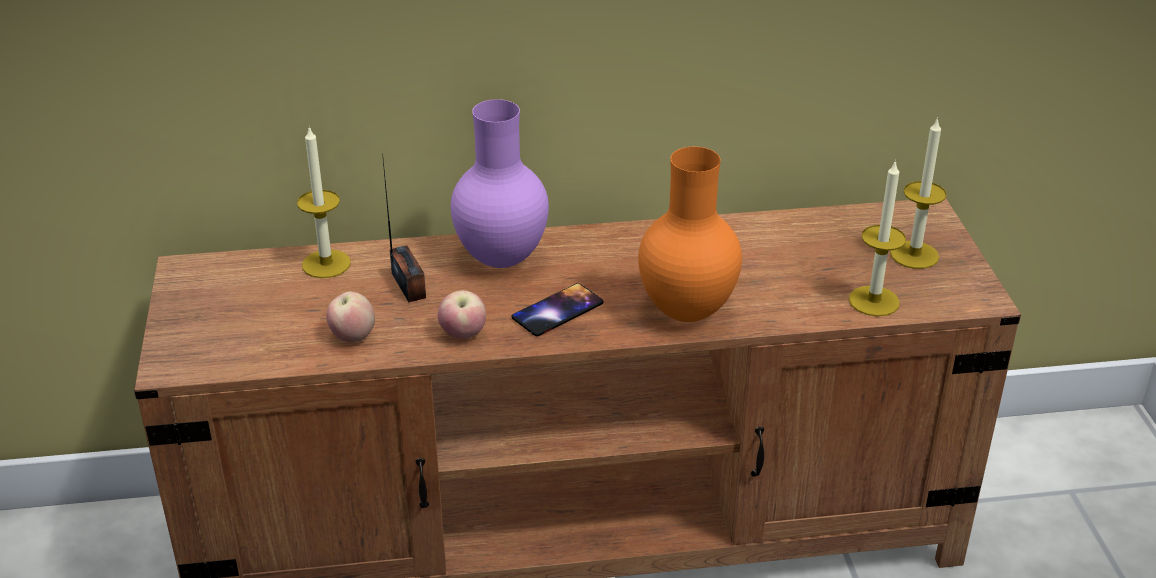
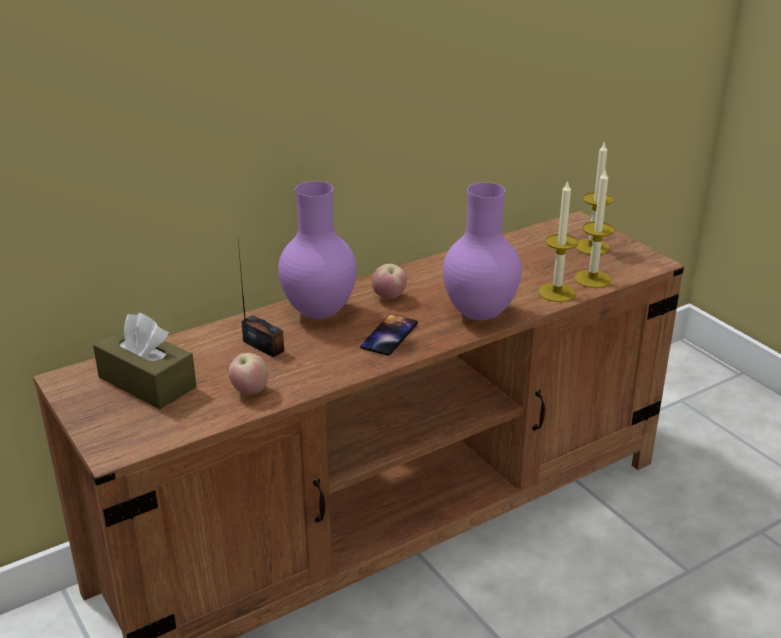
camera: 25 degrees left, 5 degrees down
candle [297,127,351,278] -> candle moved to [538,180,578,302]
apple [438,290,486,339] -> apple moved to [372,264,407,299]
orange vase [638,147,742,322] -> purple vase [443,182,522,321]
none -> brown tissue box [93,313,196,409]

